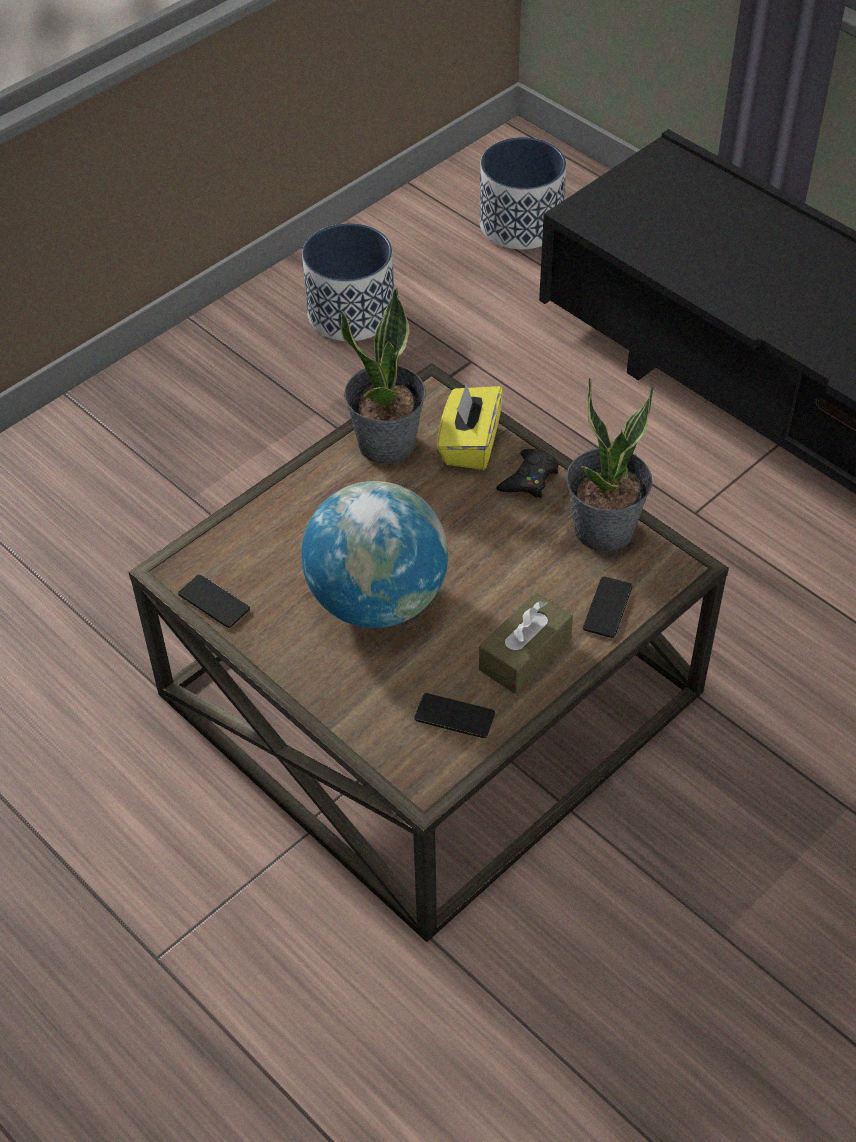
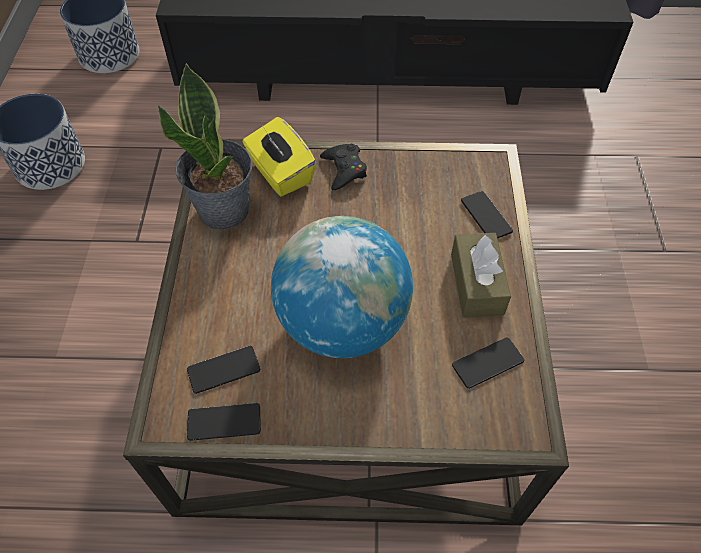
camera: 45 degrees left, 5 degrees up
potted plant [566,378,653,552] -> none
none -> phone [187,346,260,394]

